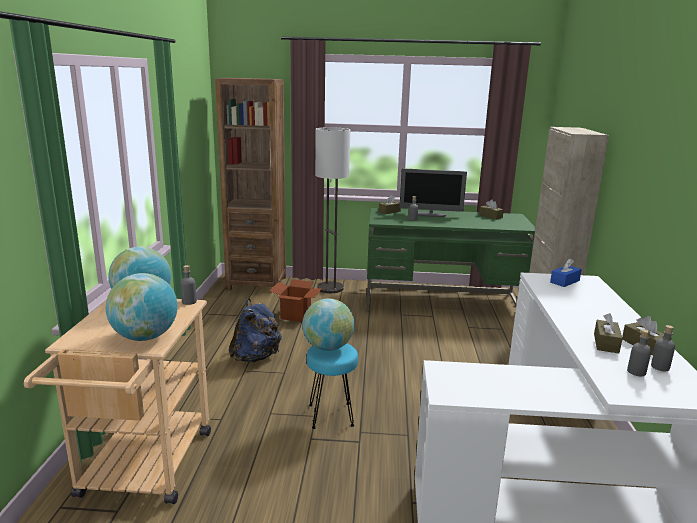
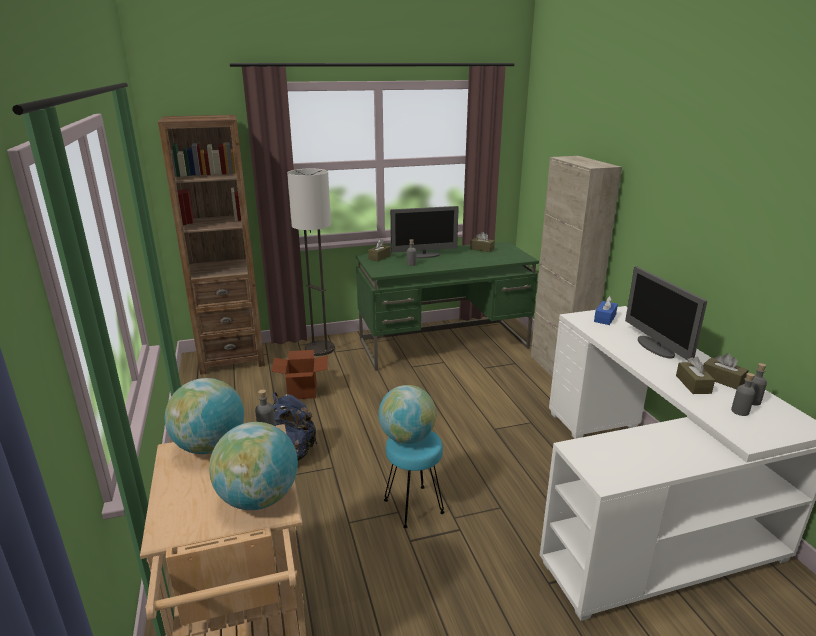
camera: 20 degrees left, 5 degrees up
none -> monitor [625,267,707,361]

